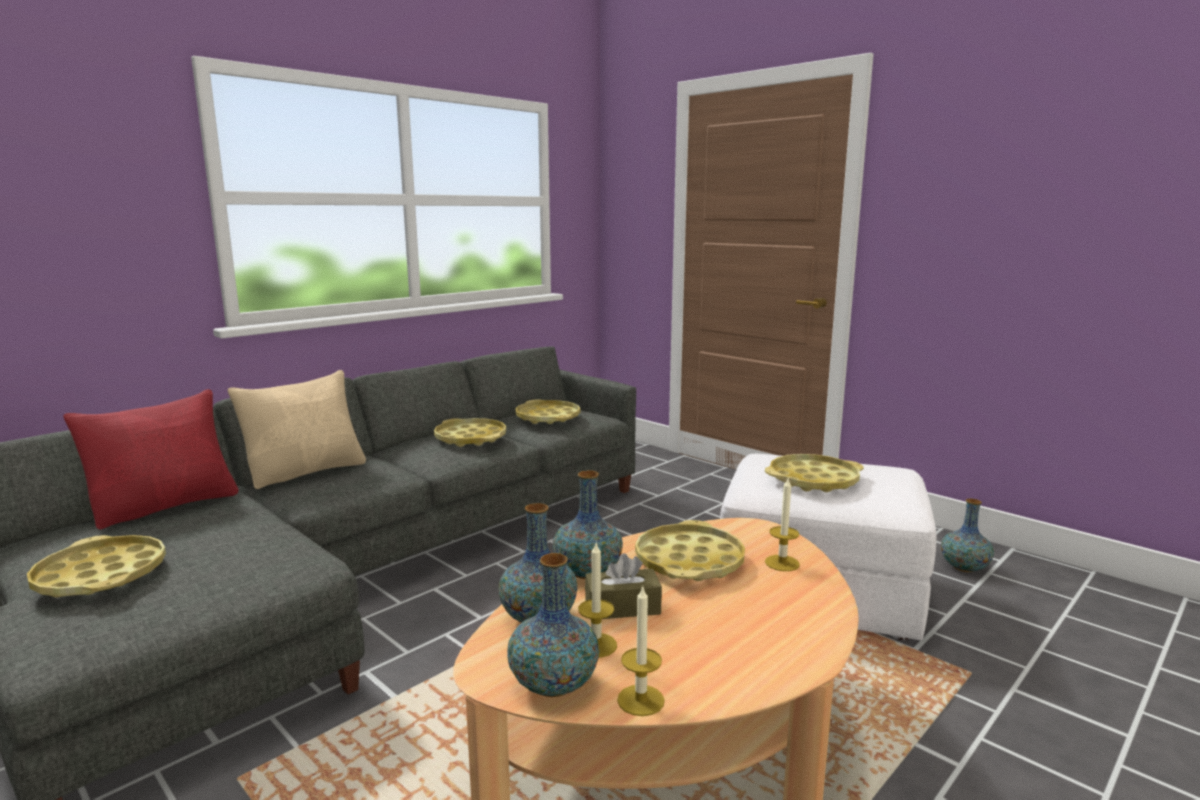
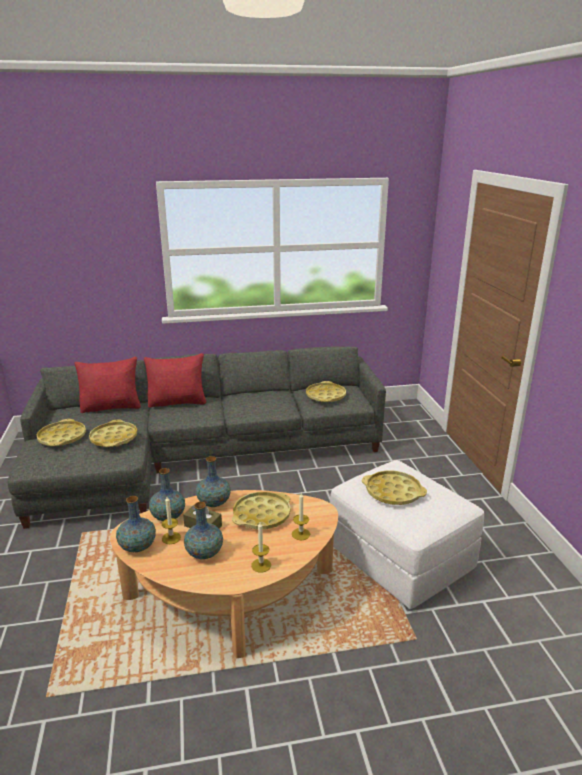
camera: 35 degrees right, 10 degrees up
beige pillow [227,370,366,489] -> red pillow [144,353,206,408]
yellow tray [434,418,506,447] -> yellow tray moved to [89,420,137,447]
candle [617,586,665,716] -> candle moved to [251,522,271,572]
vase [941,498,994,572] -> vase moved to [184,502,223,559]

